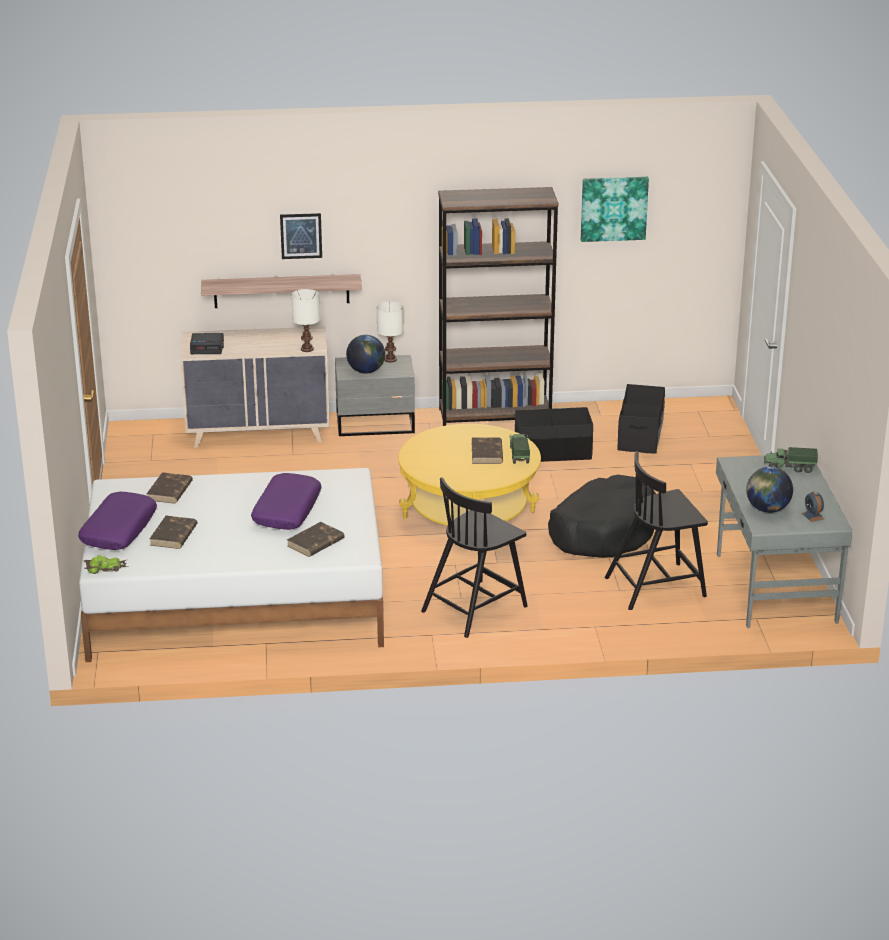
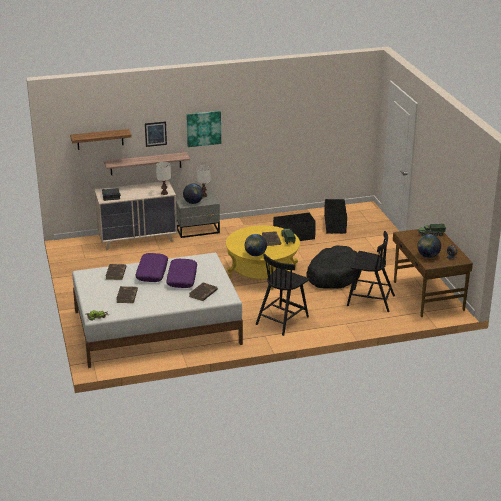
camera: 10 degrees left, 0 degrees up
purple pillow [78,492,157,550] -> purple pillow moved to [136,253,168,282]
brown bookcase [438,187,559,426] -> none
picture [581,177,649,242] -> picture moved to [186,111,221,147]
black chair [605,451,708,610] -> black chair turned 135 degrees counterclockwise [347,231,395,312]
grey desk [716,455,852,628] -> brown desk [393,229,473,317]
none -> shelf [70,129,131,150]
none -> globe [245,234,267,256]

